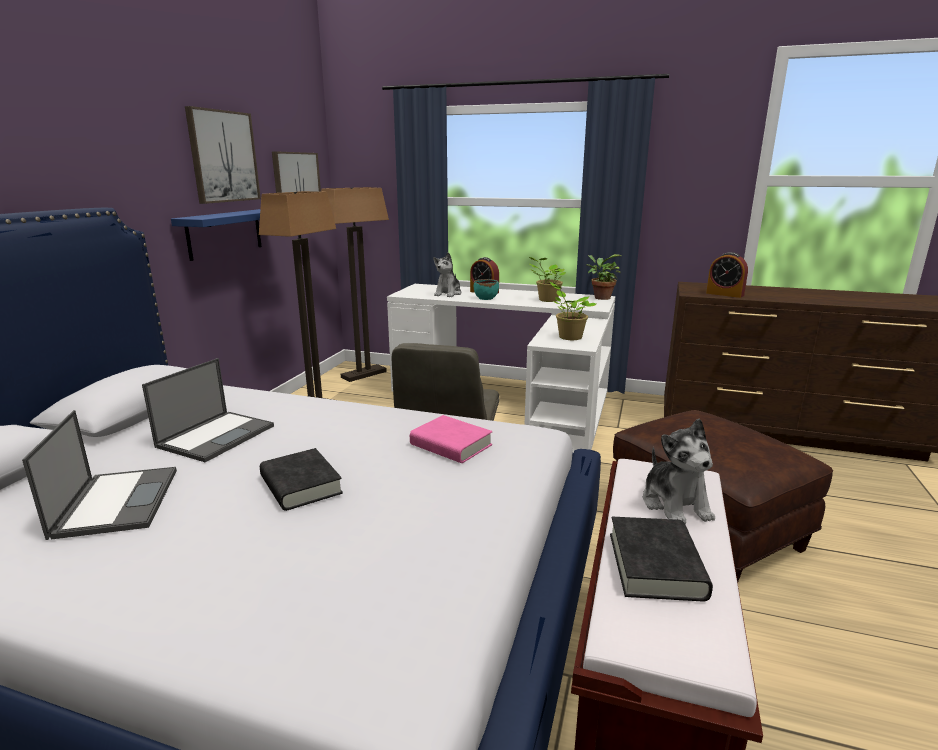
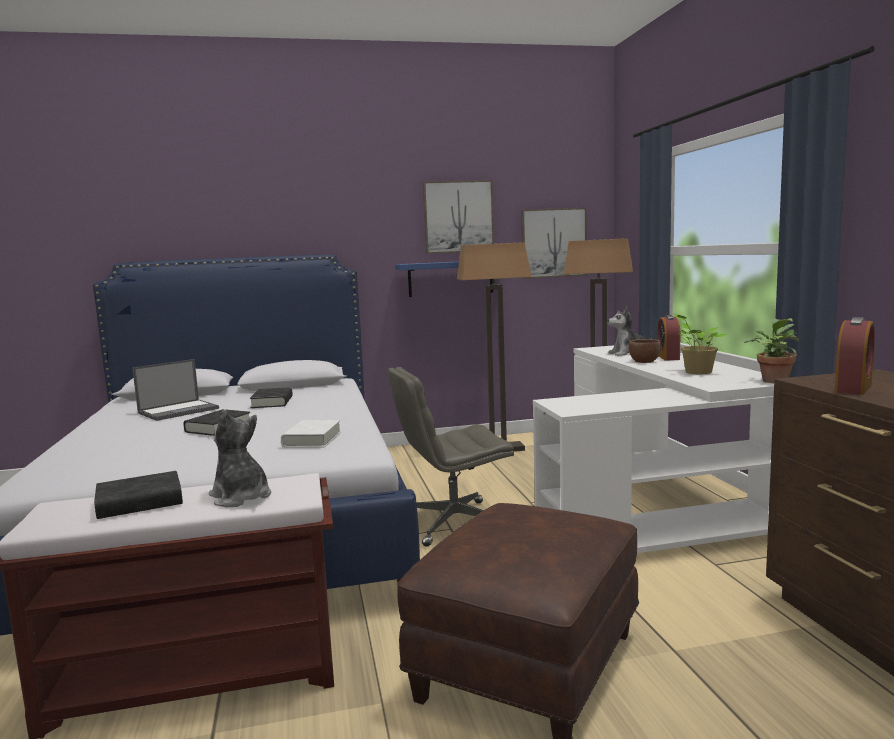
camera: 60 degrees right, 10 degrees down
laptop [142,358,274,462] -> black book [250,388,293,408]
pink book [410,415,492,463] -> white book [281,420,341,448]
turquoise bowl [473,279,499,300] -> brown bowl [629,339,661,363]
potted plant [550,282,596,340] -> none
plush toy [643,419,715,524] -> plush toy turned 90 degrees clockwise [209,409,271,507]
alarm clock [706,252,748,298] -> alarm clock turned 150 degrees counterclockwise [835,317,875,395]

